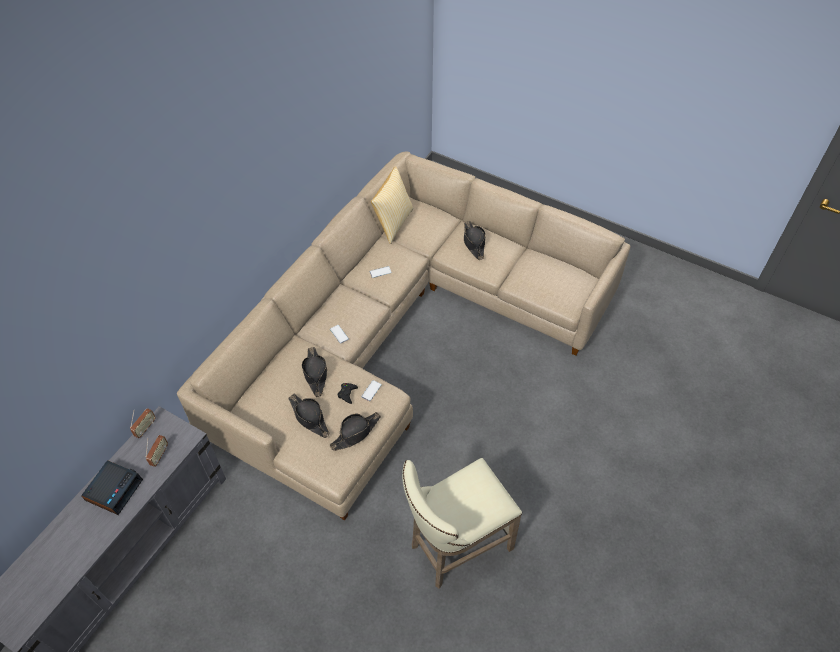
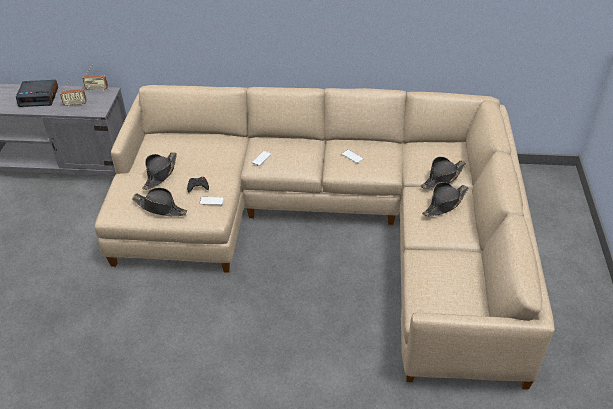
camera: 65 degrees right, 10 degrees down
black hat [302,347,328,397] -> black hat moved to [420,157,466,189]
pillow [371,166,413,244] -> none
beige stool [402,458,522,589] -> none

